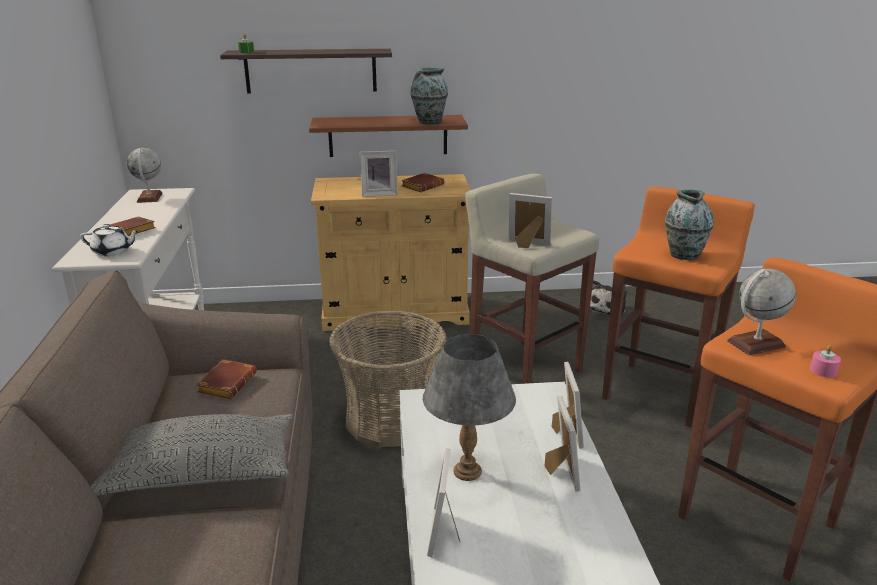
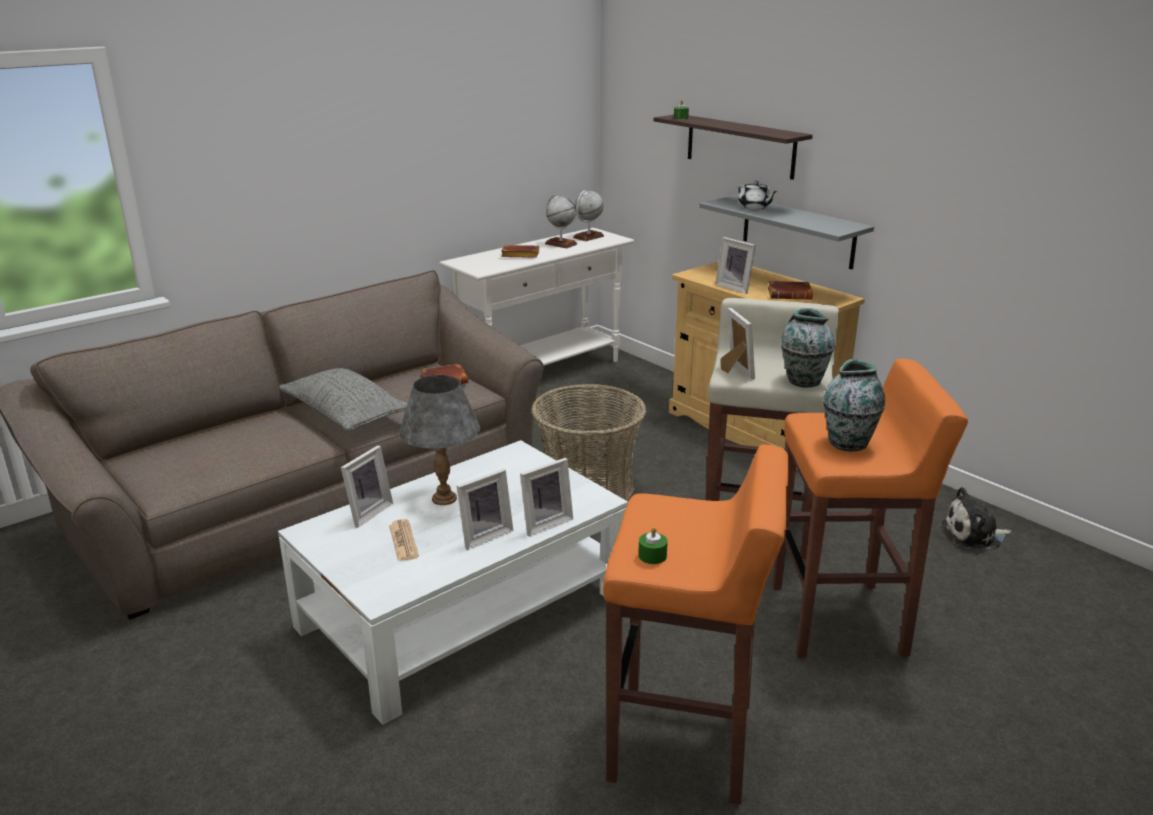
camera: 55 degrees right, 0 degrees up
white teapot [80,224,139,256] -> white teapot moved to [737,181,778,209]
brown shelf [309,115,468,157] -> grey shelf [699,195,874,269]
vase [410,68,448,124] -> vase moved to [781,308,835,388]
picture frame [427,448,460,557] -> picture frame turned 150 degrees clockwise [341,445,393,528]
globe [727,268,796,355] -> globe moved to [545,195,577,248]
pink candle [810,345,841,377] -> green candle [638,527,668,564]
none -> newspaper [389,519,419,561]

